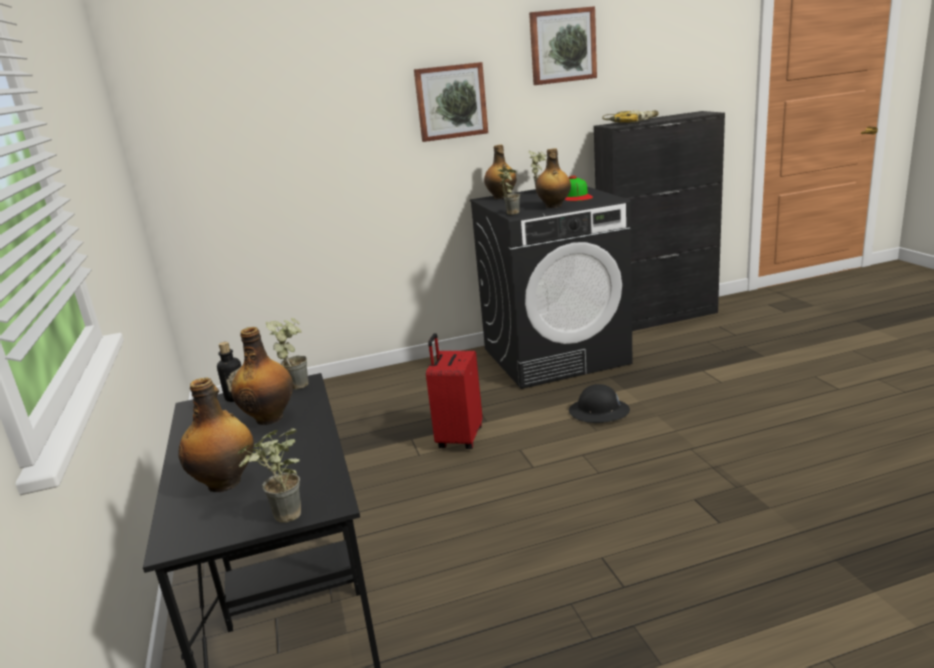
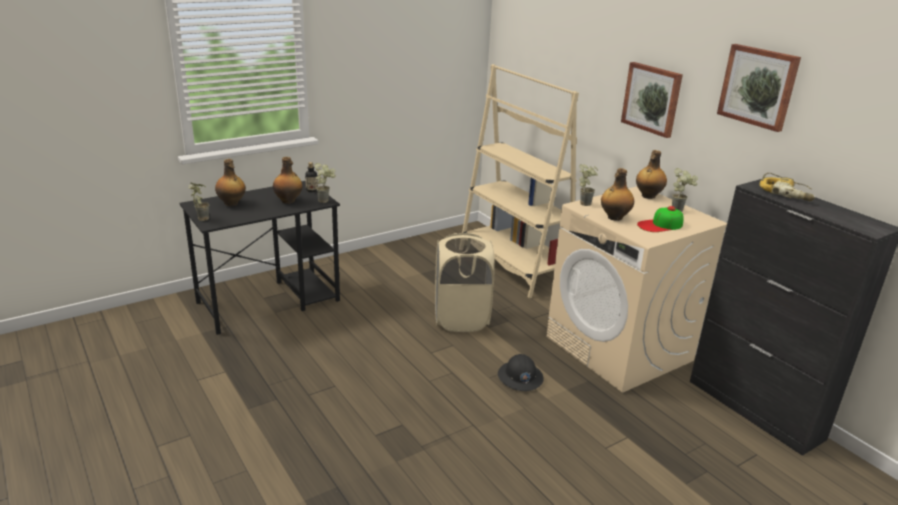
camera: 70 degrees right, 5 degrees up
red suitcase [426,333,482,449] -> beige laundry basket [435,233,494,332]
black washing machine [470,187,633,389] -> beige washing machine [546,186,727,393]
none -> beige bookcase [462,64,579,298]

